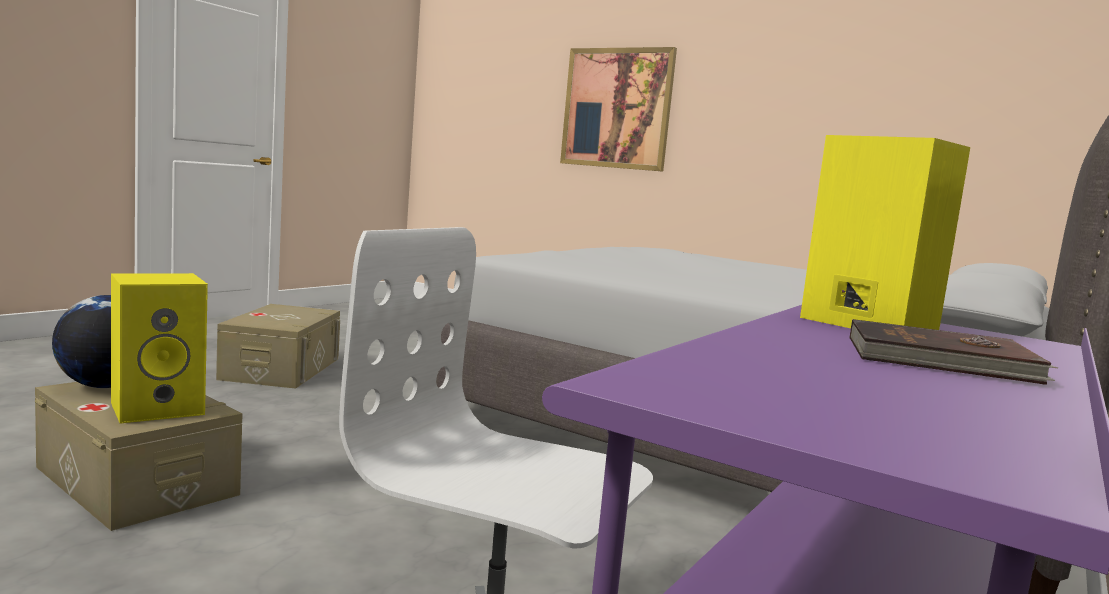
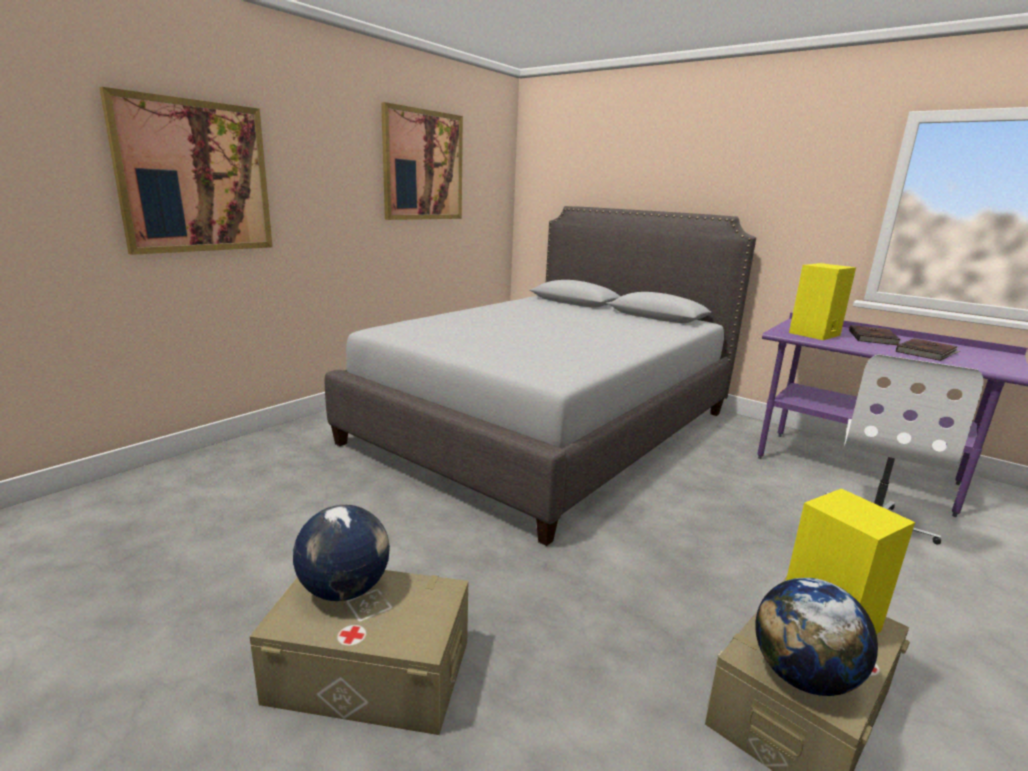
camera: 85 degrees left, 10 degrees up
none -> globe [293,505,390,601]
none -> picture [381,102,463,220]
none -> brown book [896,338,960,361]

